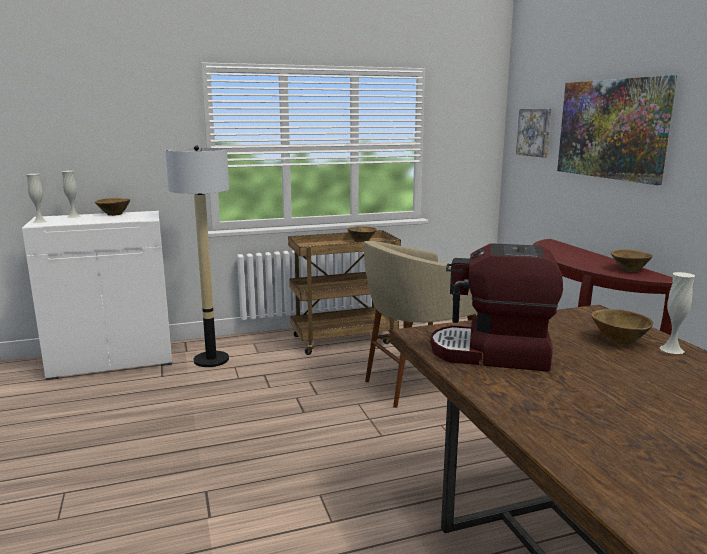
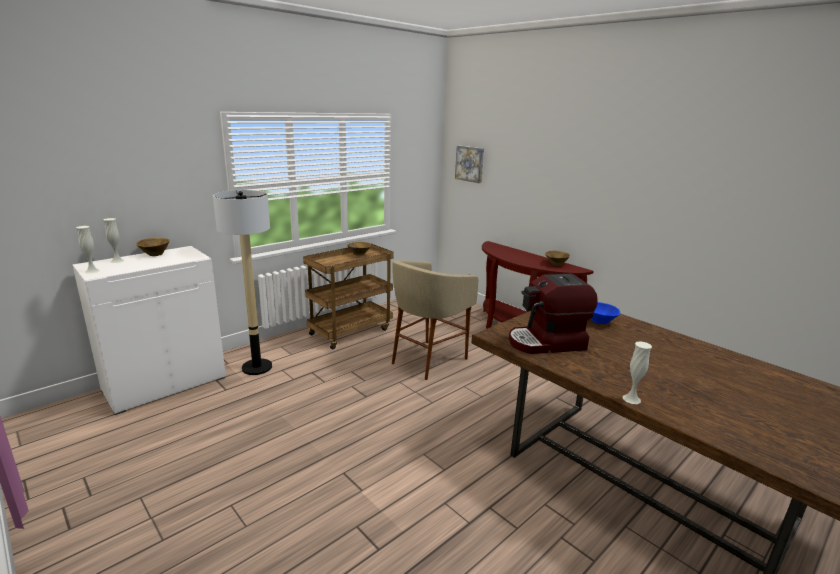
camera: 25 degrees left, 5 degrees up
picture [557,75,677,185] -> none
brown bowl [591,309,653,345] -> blue bowl [591,302,620,324]
white vase [659,272,695,354] -> white vase moved to [623,341,652,404]

